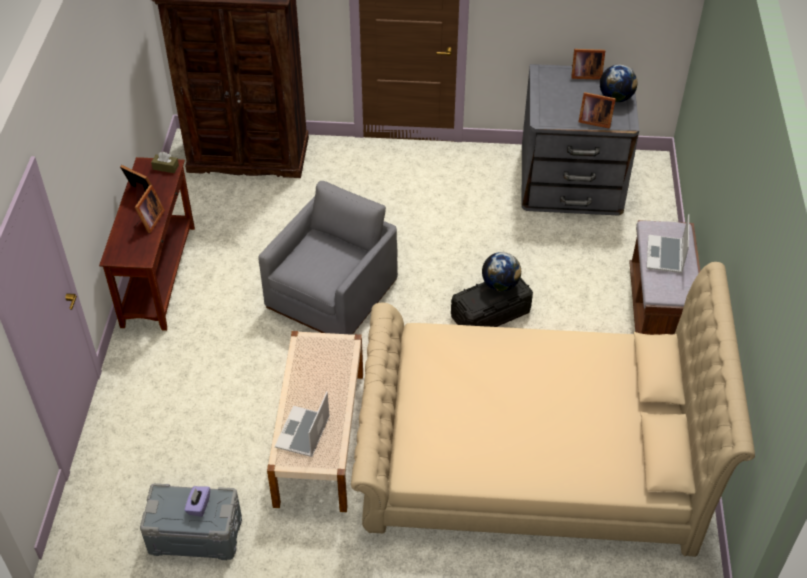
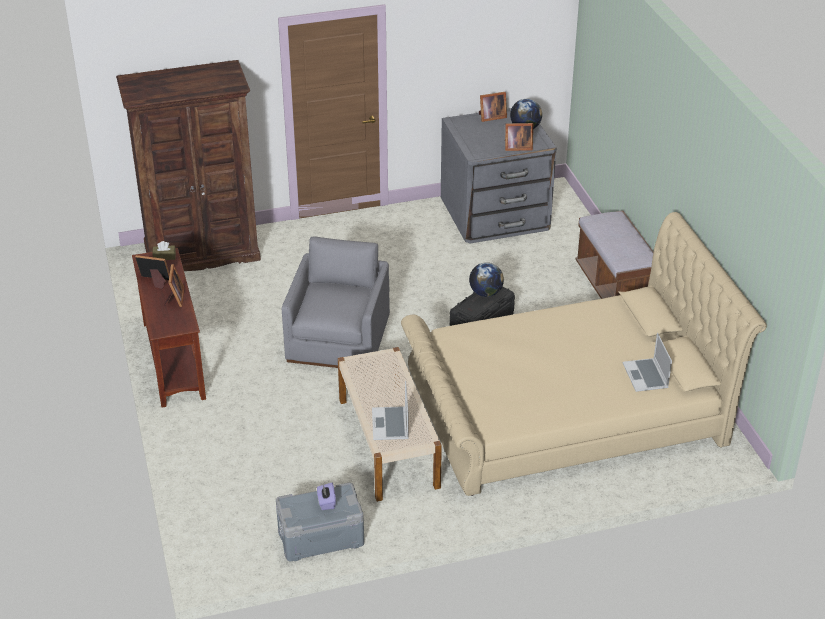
camera: 20 degrees left, 10 degrees down
laptop [647,214,689,273] -> laptop moved to [623,333,672,392]

